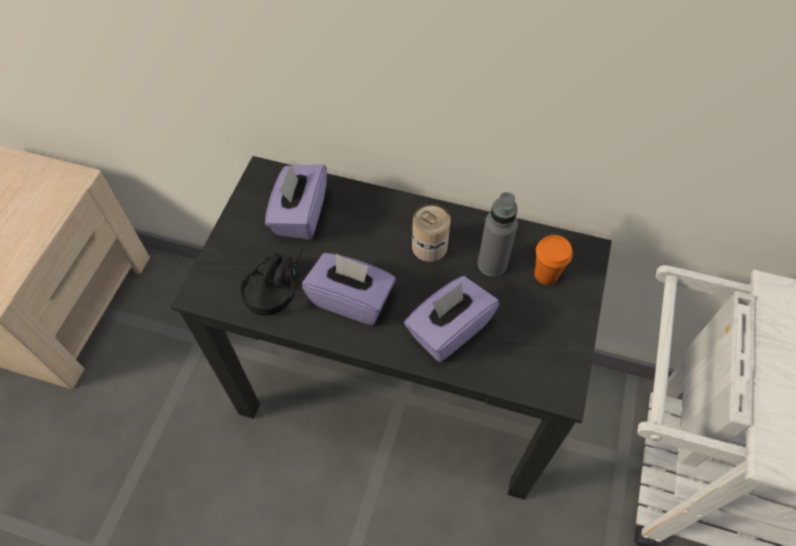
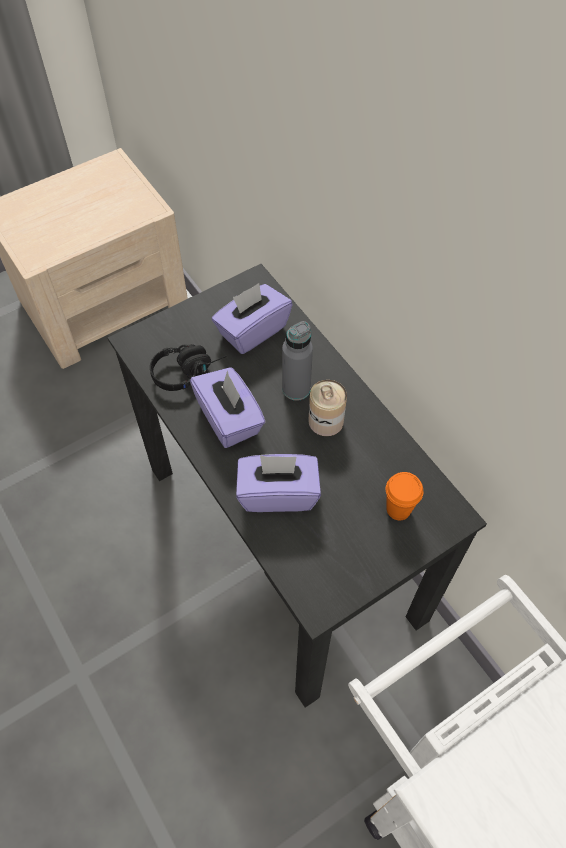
camera: 40 degrees right, 0 degrees up
grey bottle [478,192,518,276] -> grey bottle moved to [282,321,313,401]

